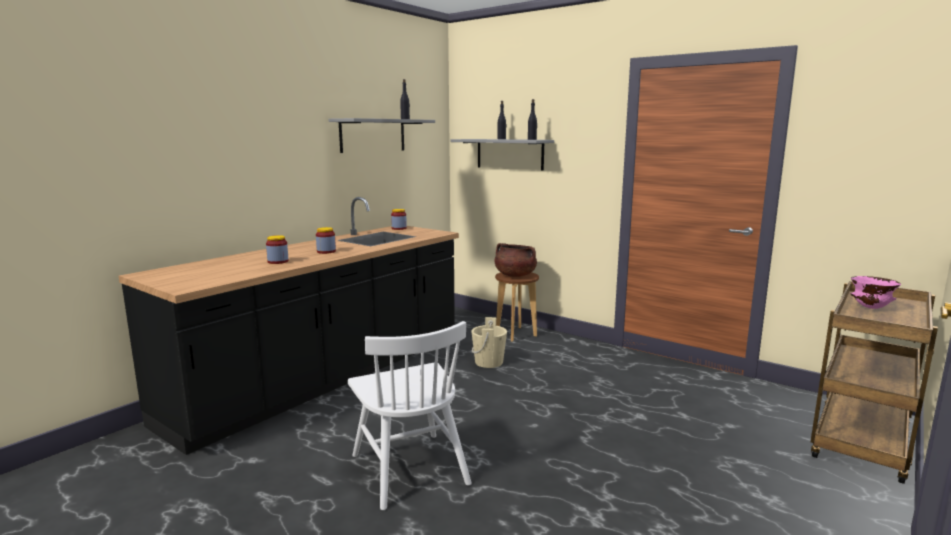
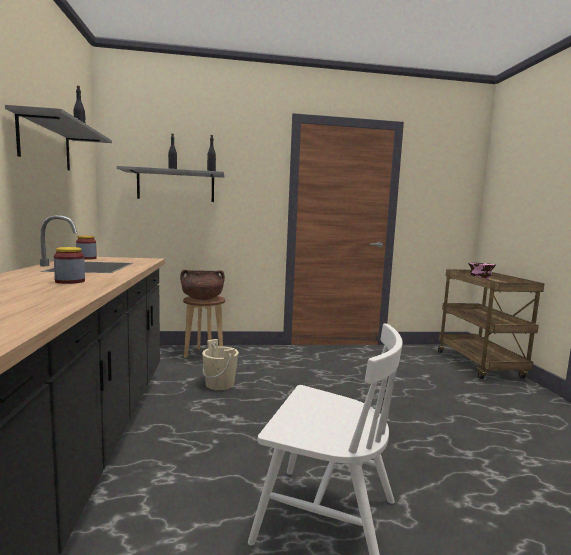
camera: 45 degrees left, 5 degrees down
jar [266,235,289,264] -> none

